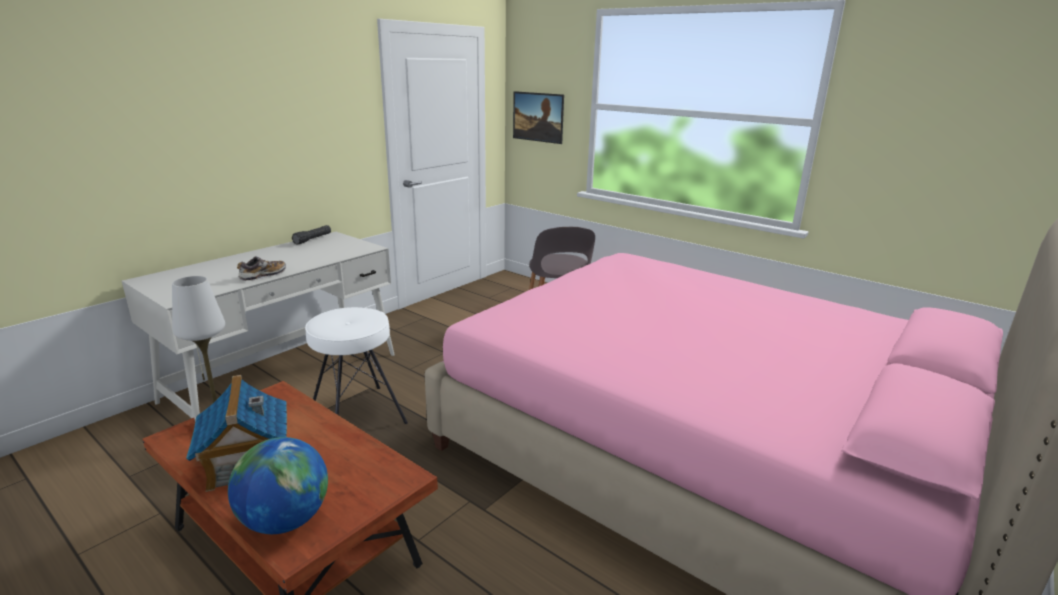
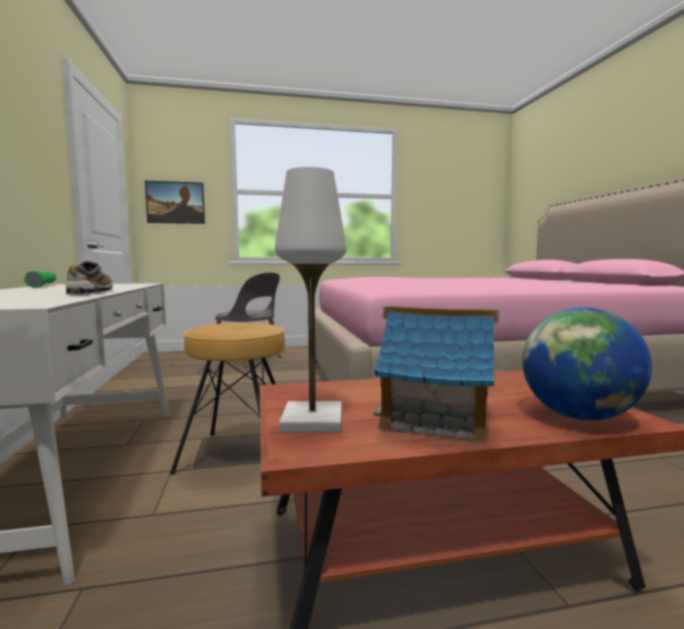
camera: 50 degrees left, 15 degrees down
black flashlight [292,225,331,244] -> green flashlight [24,271,56,287]
white stool [305,307,408,424] -> brown stool [170,322,285,475]

